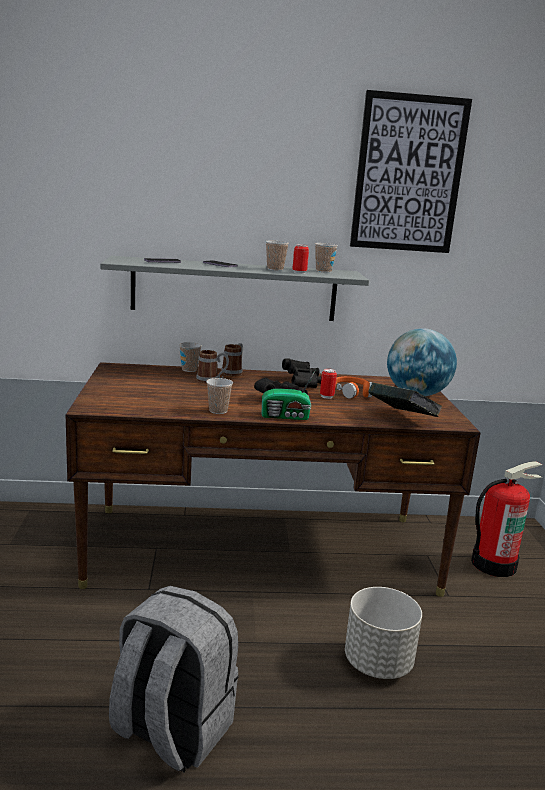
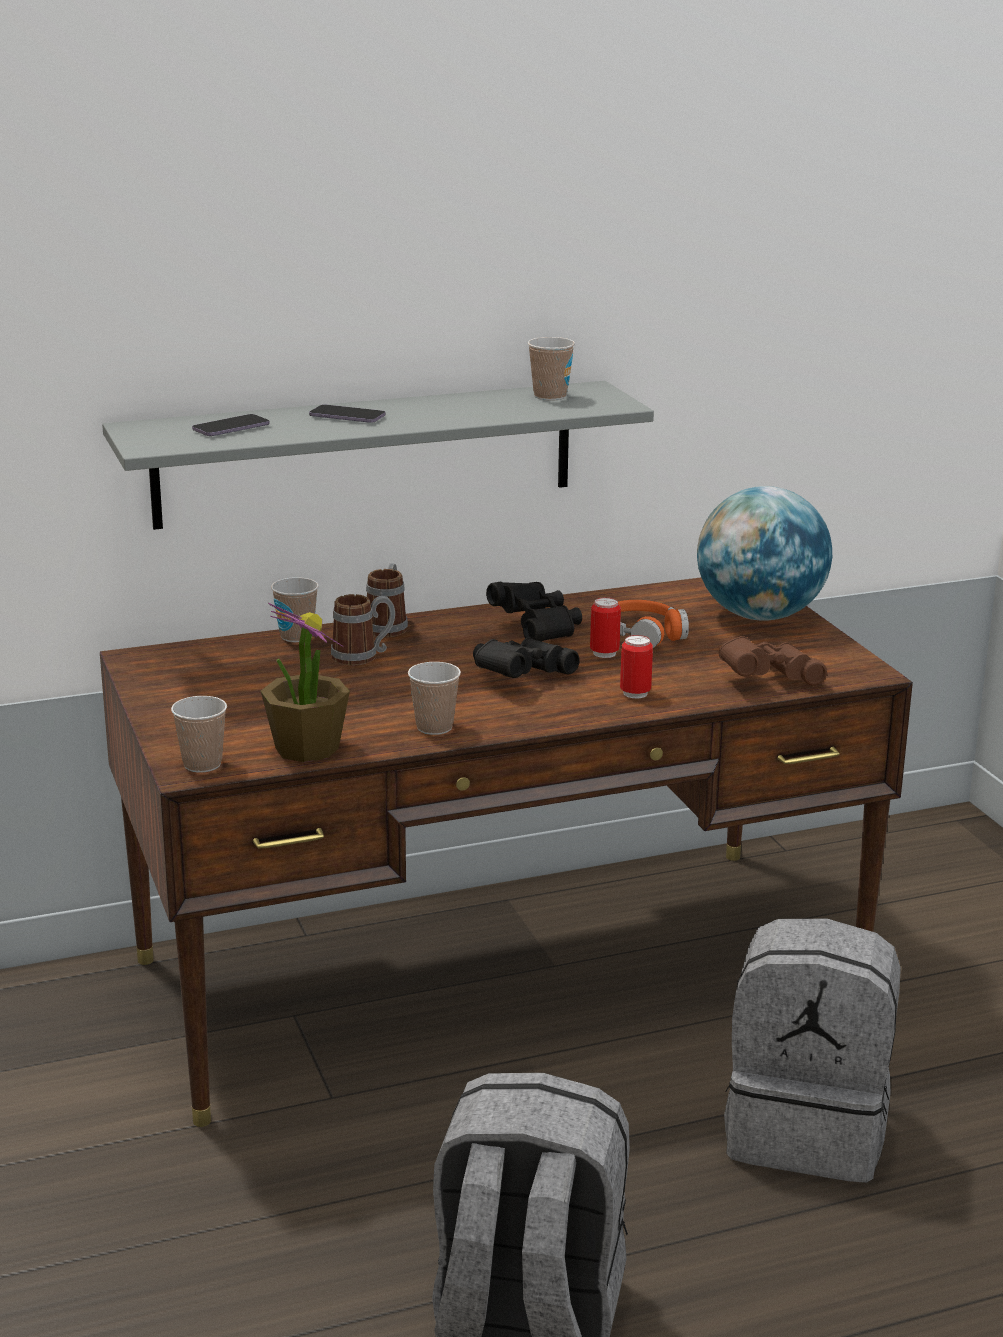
camera: 15 degrees left, 5 degrees up
radio [262,370,316,420] -> none
cup [265,240,289,271] -> cup moved to [171,696,227,773]
can [292,244,309,274] -> can moved to [620,635,653,699]
grey planter [345,587,422,679] -> grey backpack [724,919,901,1183]
picture [350,90,472,253] -> none
book [368,383,443,417] -> brown binoculars [719,636,827,686]
fire extinguisher [471,461,543,577] -> none
none -> potted plant [261,603,350,762]

